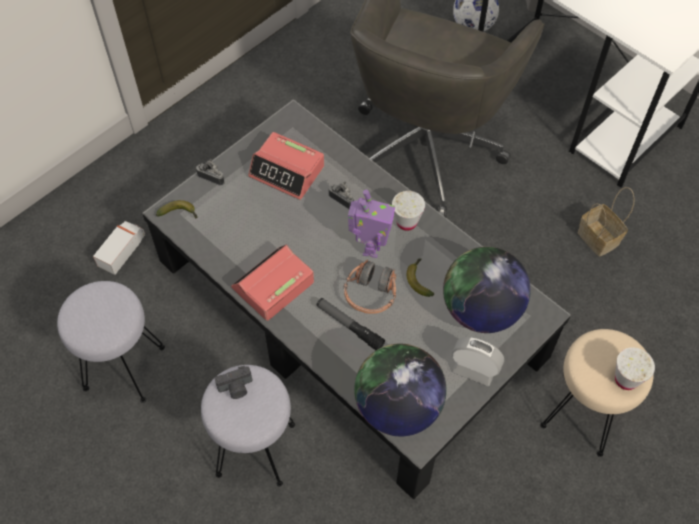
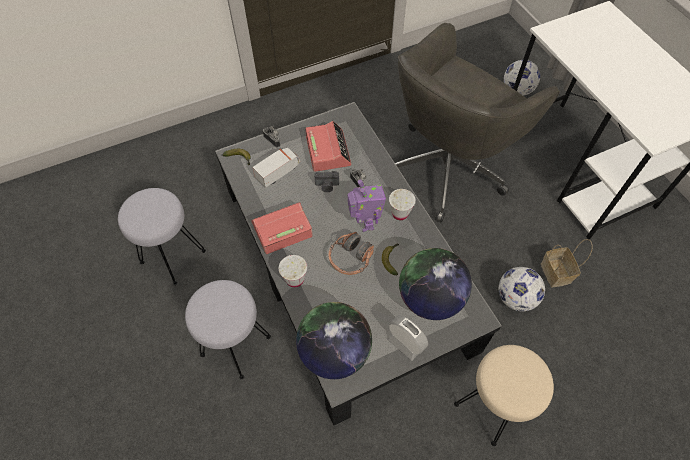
camera: 20 degrees right, 0 degrees up
toy truck [93,221,145,275] -> toy truck moved to [252,148,300,188]
camera [215,366,253,399] -> camera moved to [315,171,339,192]
alarm clock [248,132,324,200] -> alarm clock turned 150 degrees counterclockwise [305,121,352,172]
flashlight [316,298,385,350] -> none
toy robot [348,189,395,258] -> toy robot turned 45 degrees counterclockwise [348,180,386,232]
white cup [615,347,655,390] -> white cup moved to [279,255,307,287]
none -> football [499,267,545,311]

